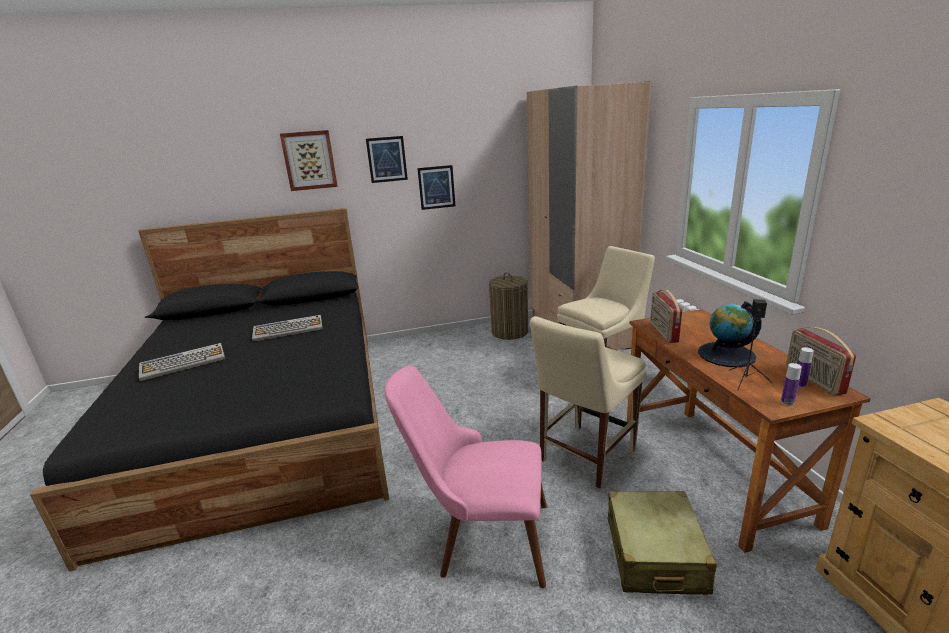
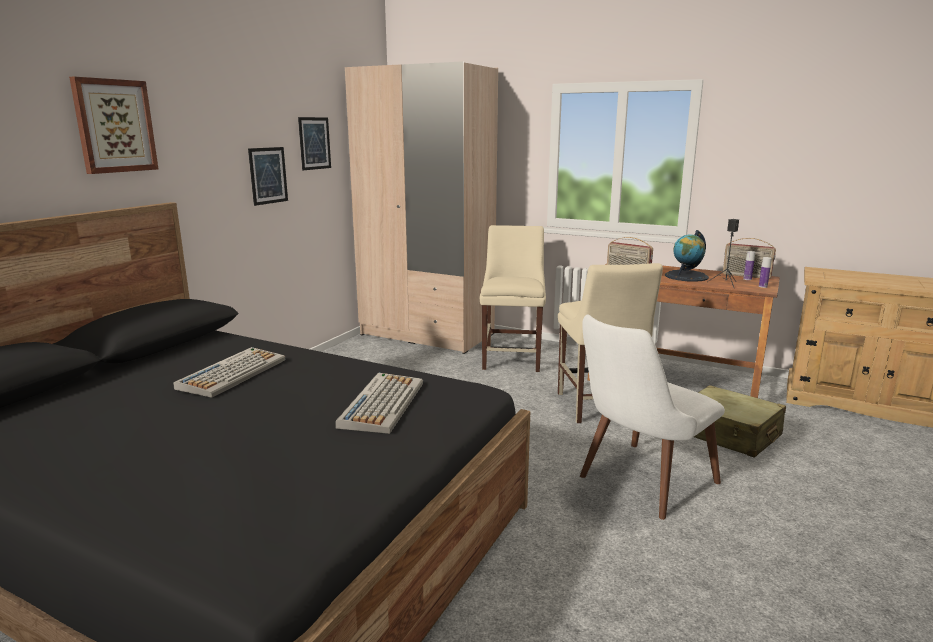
camera: 50 degrees left, 5 degrees down
keyboard [139,343,225,381] -> keyboard moved to [336,372,423,434]
picture [366,136,408,183] -> picture moved to [298,117,331,170]
pink chair [385,365,547,588] -> white chair [580,314,725,520]
laundry basket [489,272,528,340] -> none

